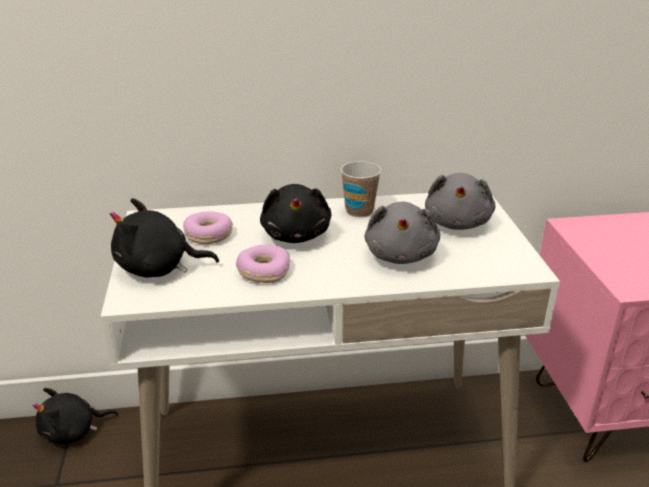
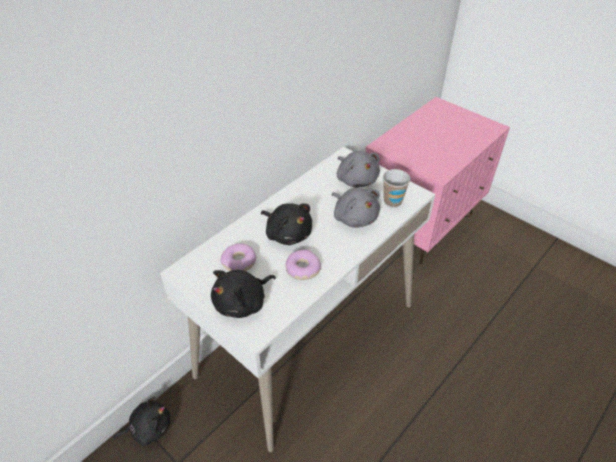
camera: 40 degrees left, 15 degrees up
black plush toy [33,388,118,444] -> black plush toy turned 135 degrees counterclockwise [113,396,170,446]
cup [340,161,381,217] -> cup moved to [383,169,410,207]

